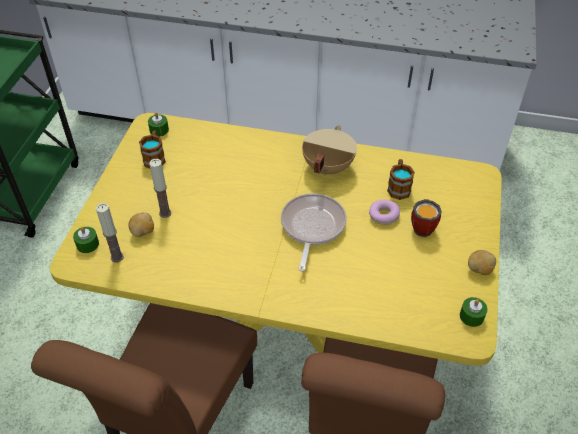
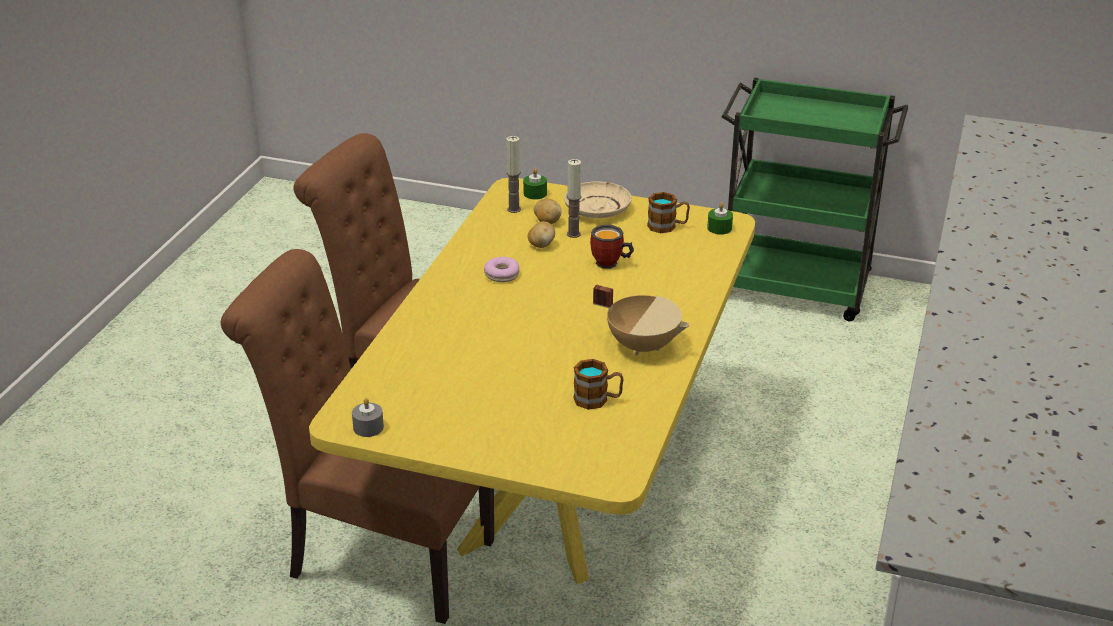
camera: 95 degrees right, 15 degrees down
frying pan [281,193,347,272] -> none
donut [369,200,400,225] -> donut moved to [484,257,519,282]
mug [411,199,442,237] -> mug moved to [590,225,634,269]
green candle [460,297,488,327] -> grey candle [352,398,384,437]
potato [468,250,496,275] -> potato moved to [528,221,555,248]
none -> beige plate [564,181,632,218]

